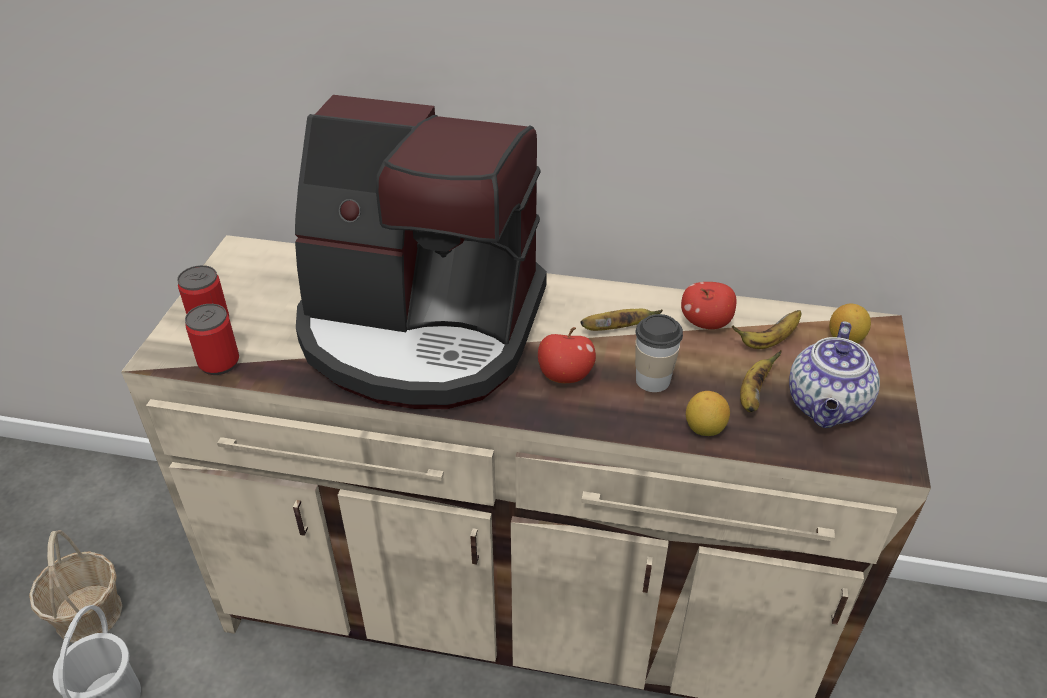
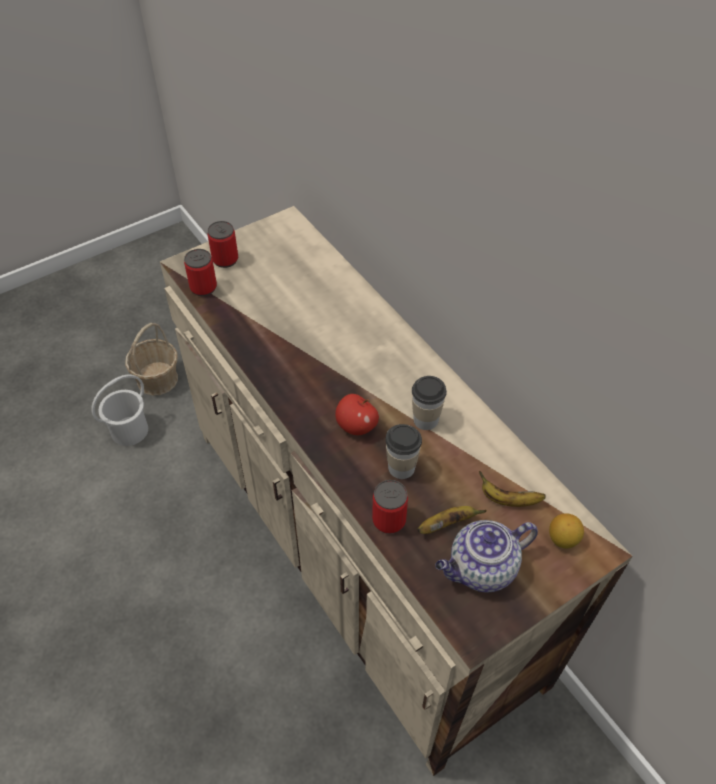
camera: 45 degrees right, 10 degrees up
coffee machine [295,95,547,409] -> none
banana [580,309,663,331] -> cup [412,376,447,430]
apple [681,282,737,329] -> none
lemon [686,391,730,436] -> can [372,480,408,534]

